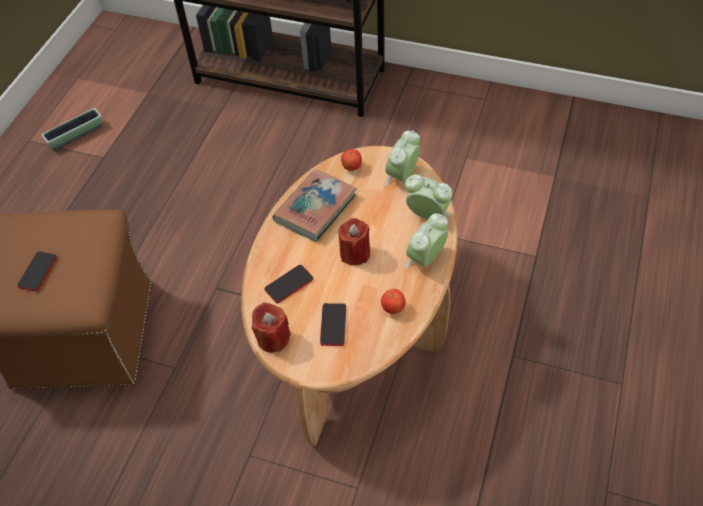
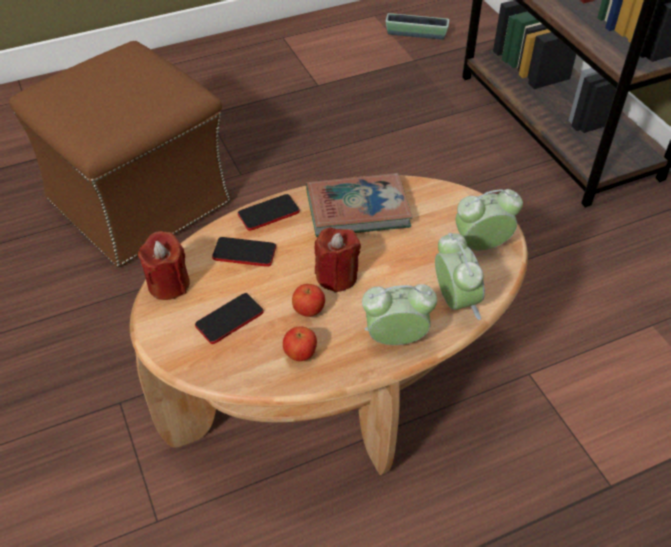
camera: 45 degrees right, 5 degrees down
phone [17,251,57,292] -> phone moved to [238,194,300,231]
planter [42,108,102,151] -> planter moved to [386,13,449,40]
apple [341,149,362,171] -> apple moved to [292,284,325,317]

